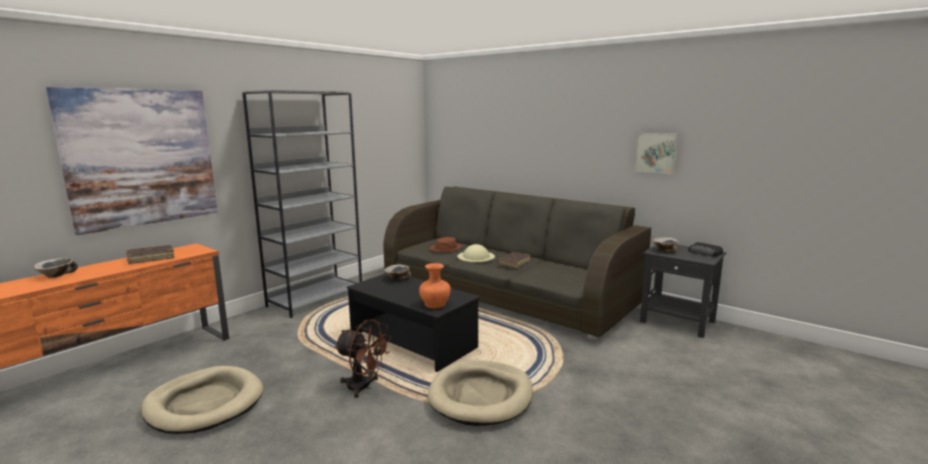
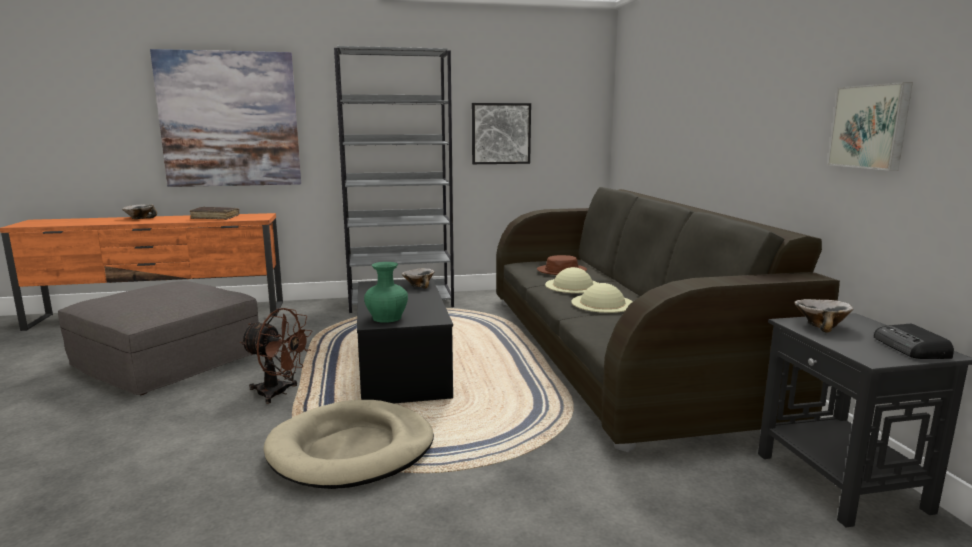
camera: 40 degrees right, 0 degrees up
beige dog bed [141,366,263,434] -> grey ottoman [58,281,259,395]
brown fan [334,319,391,398] -> brown fan turned 45 degrees counterclockwise [240,308,313,404]
orange vase [419,263,451,308] -> green vase [364,262,408,323]
brown book [498,252,530,268] -> beige hat [571,283,633,313]
none -> picture [472,103,531,164]

